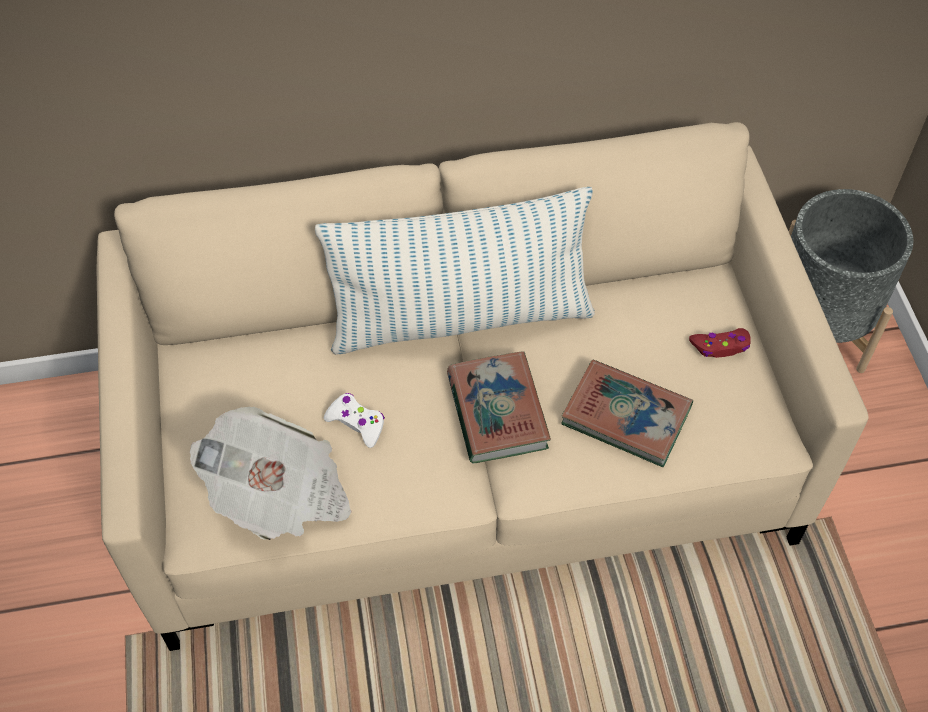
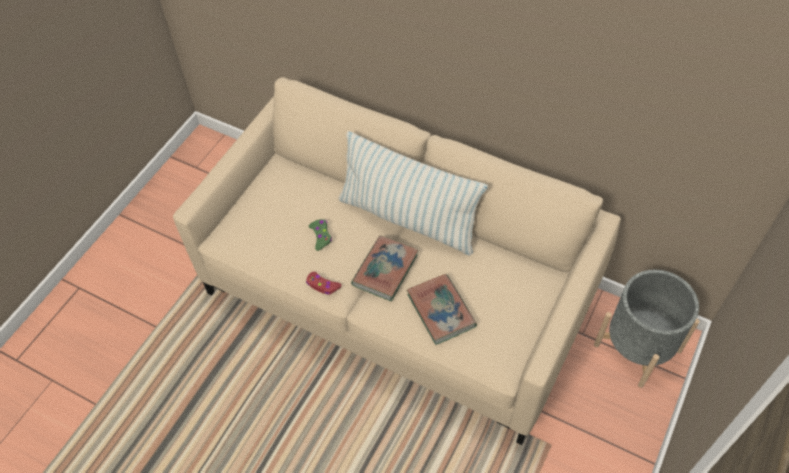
camera: 40 degrees right, 0 degrees up
newspaper [190,406,352,540] -> none
white game controller [324,393,385,448] -> green game controller [309,219,332,251]
red game controller [689,328,751,358] -> red game controller moved to [306,272,341,295]

